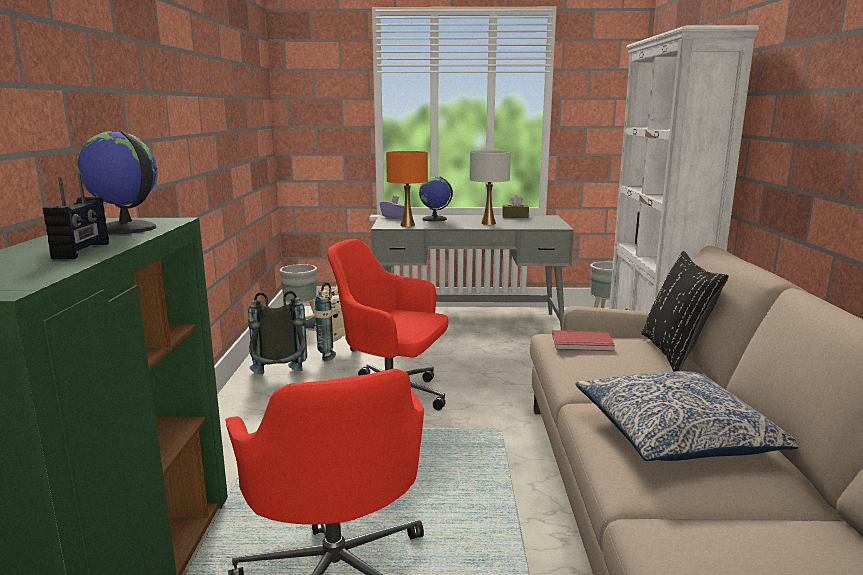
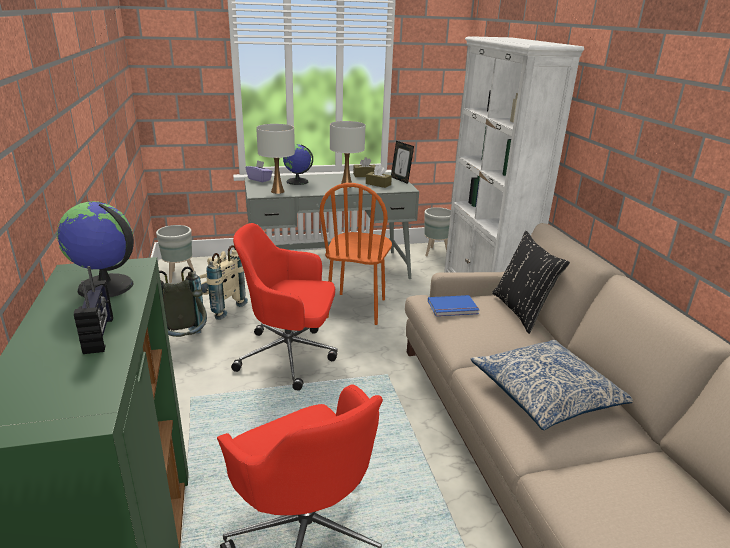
camera: 15 degrees left, 10 degrees up
orange table lamp [386,151,428,227] -> white table lamp [256,124,295,194]
red book [552,330,615,351] -> blue book [428,295,479,316]
none -> orange chair [320,183,392,325]
none -> brown tissue box [366,165,392,188]
none -> picture frame [391,141,414,184]

